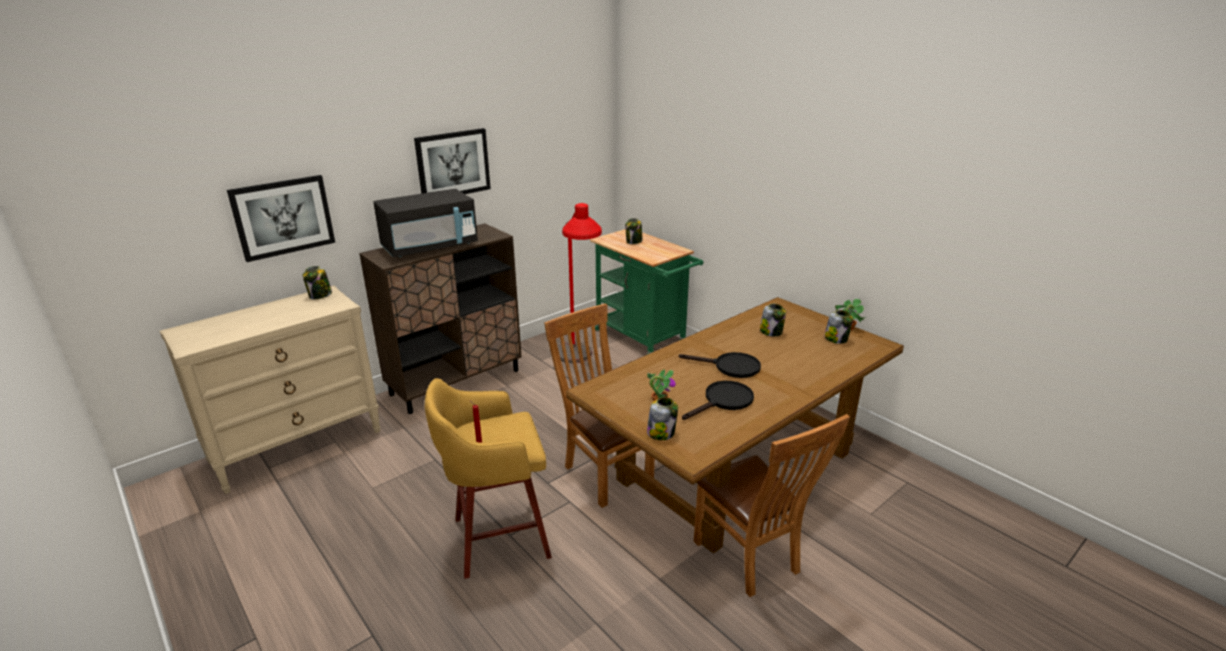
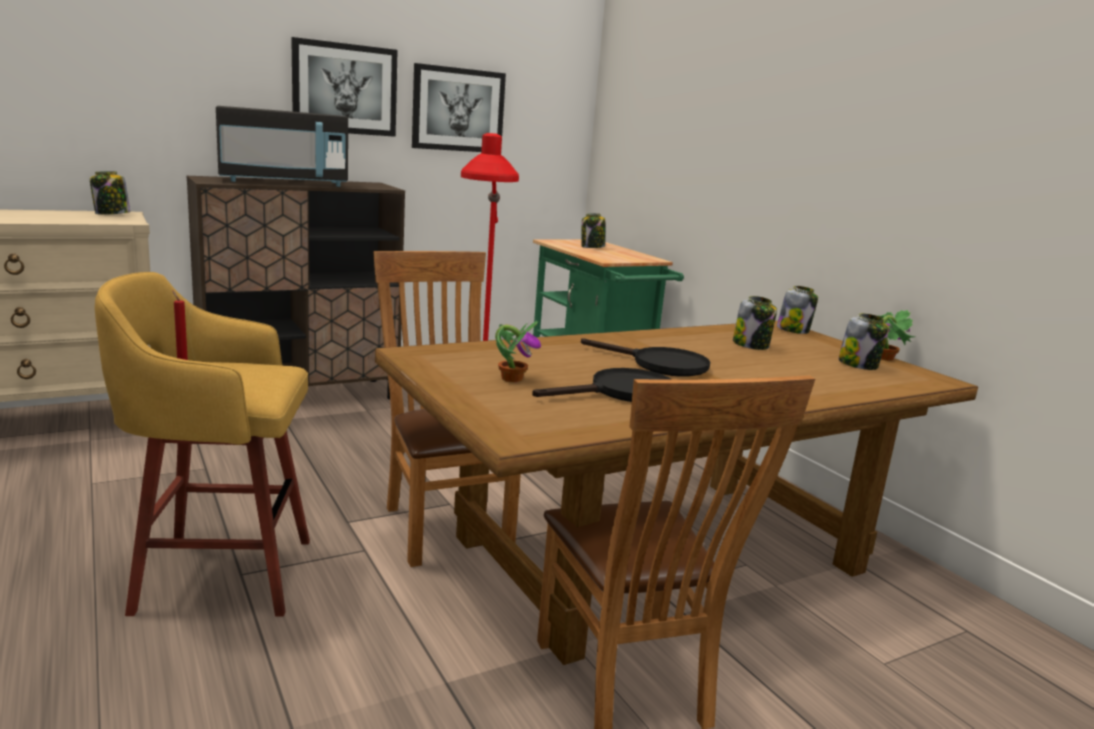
camera: 10 degrees right, 10 degrees down
picture [227,175,335,262] -> picture moved to [412,63,506,152]
jar [647,397,678,440] -> jar moved to [777,286,818,334]

